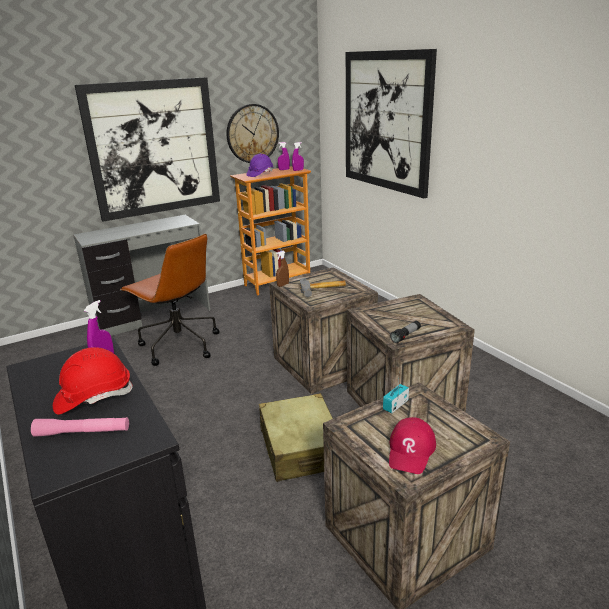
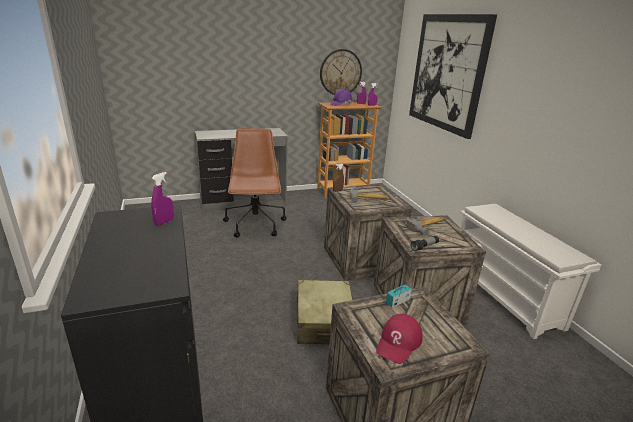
camera: 10 degrees right, 0 degrees up
pink flashlight [31,417,129,437] -> none
red hard hat [53,347,133,415] -> none
picture [75,77,220,221] -> none
brown office chair [120,234,220,366] -> brown office chair turned 150 degrees counterclockwise [223,128,287,238]
none -> hammer [406,216,444,236]
none -> white shoe rack [460,204,601,339]

